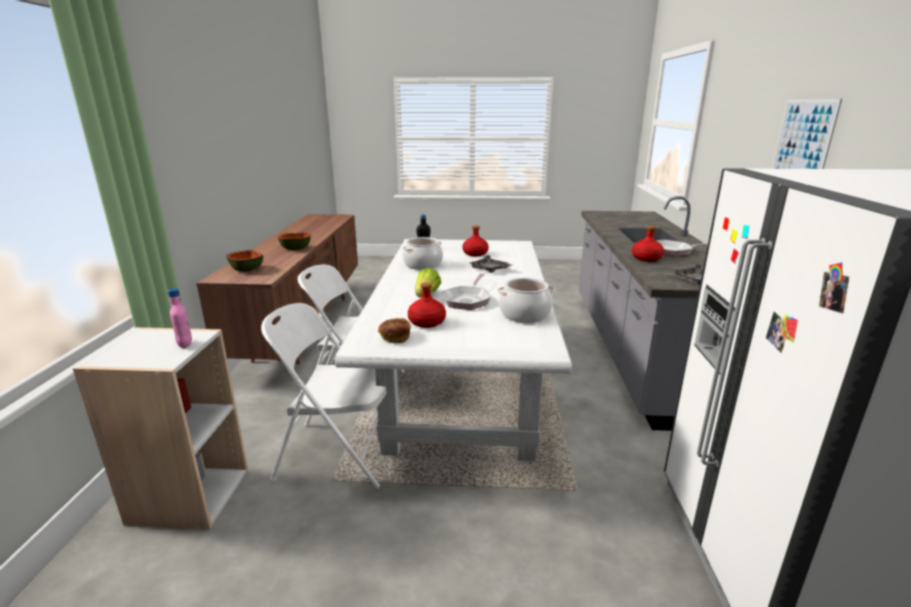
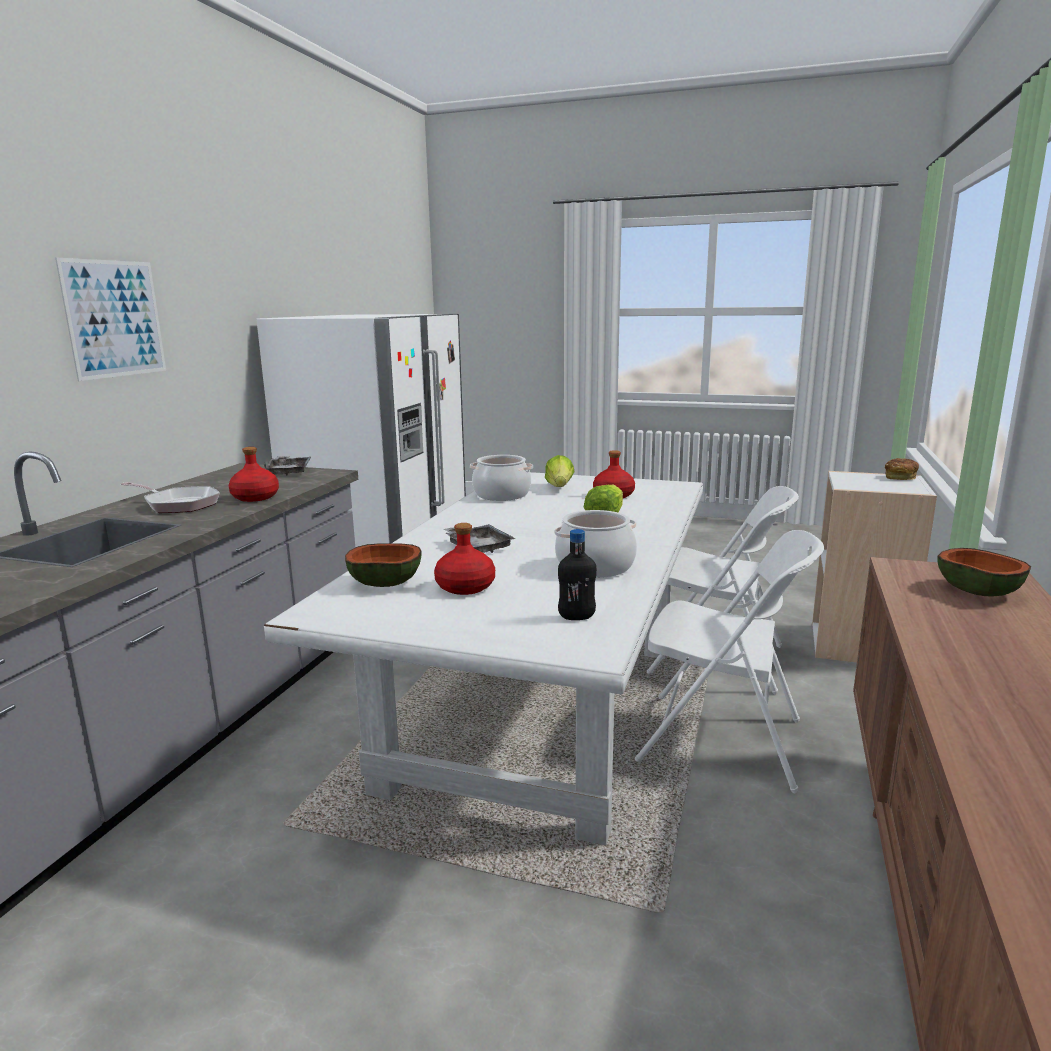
camera: 165 degrees left, 5 degrees down
pink bottle [168,288,192,348] -> none
bowl [278,233,311,250] -> bowl moved to [345,543,422,587]
bread [378,318,411,343] -> bread moved to [885,458,919,480]
frying pan [442,273,491,310] -> none
none -> lettuce [545,455,575,487]

